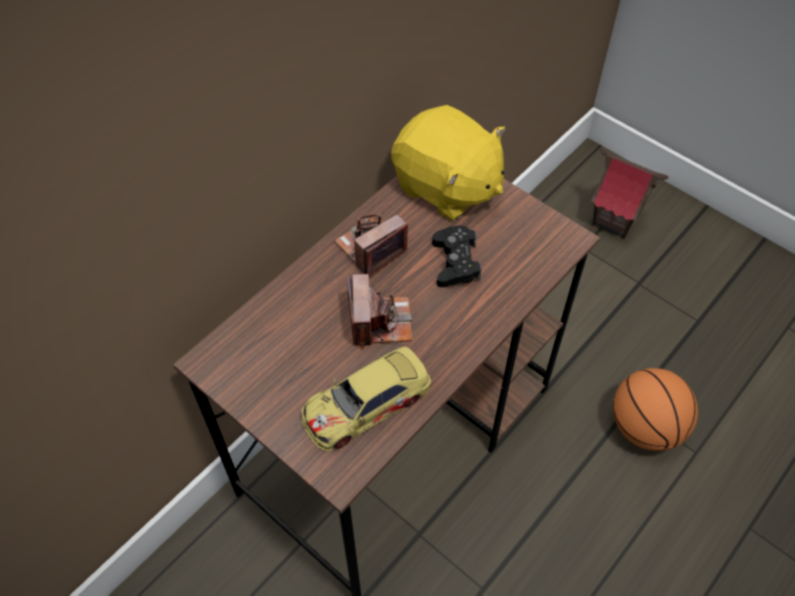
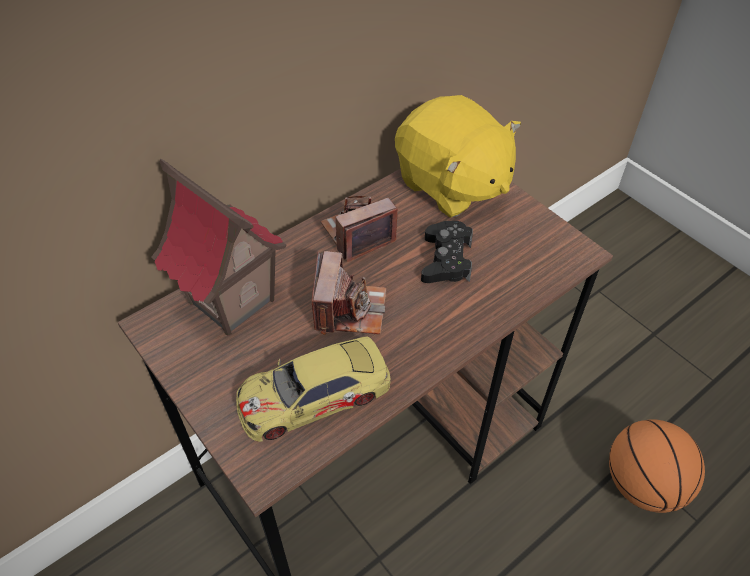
camera: 10 degrees right, 5 degrees down
toy house [591,148,669,239] -> toy house moved to [151,159,287,336]

